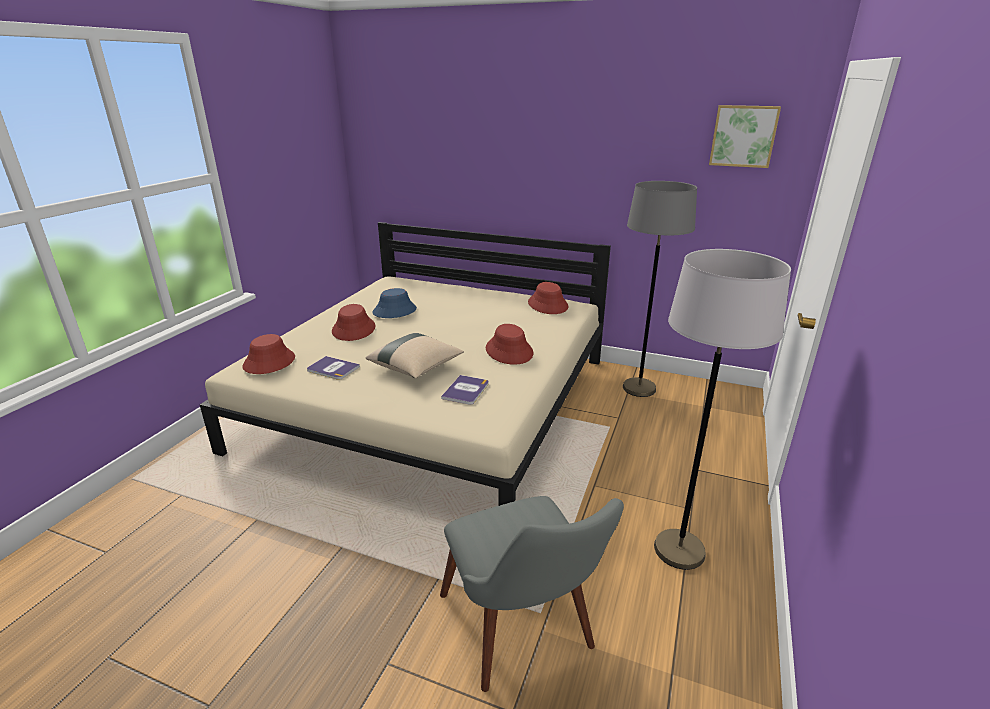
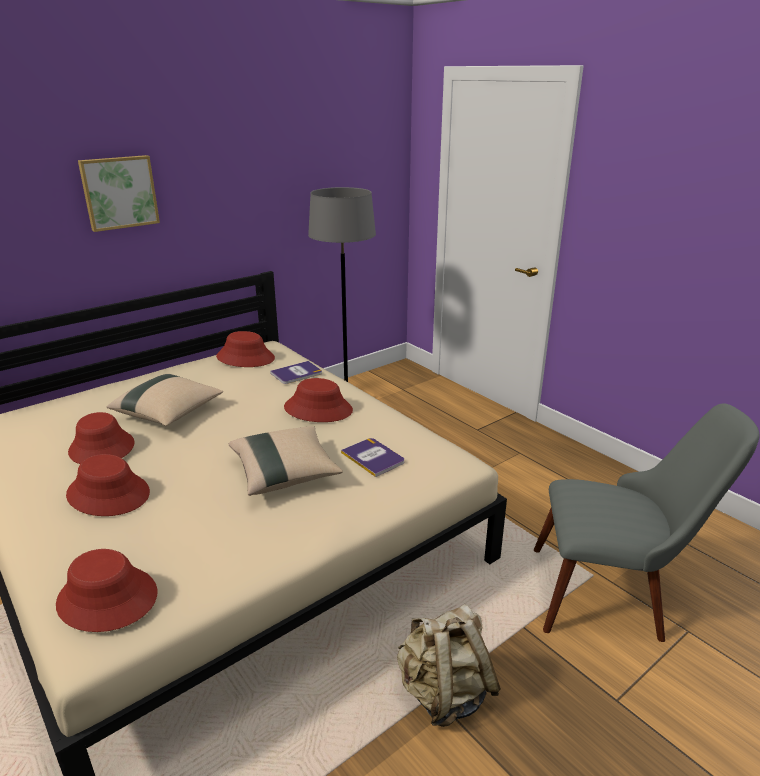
camera: 60 degrees left, 0 degrees up
book [307,356,360,380] -> book moved to [270,361,322,384]
blue hat [372,288,417,318] -> red hat [68,412,135,464]
grey floor lamp [654,249,791,570] -> none
picture [709,105,781,168] -> picture moved to [78,155,160,232]
none -> beige pillow [107,374,223,426]
none -> beige backpack [397,604,501,727]

